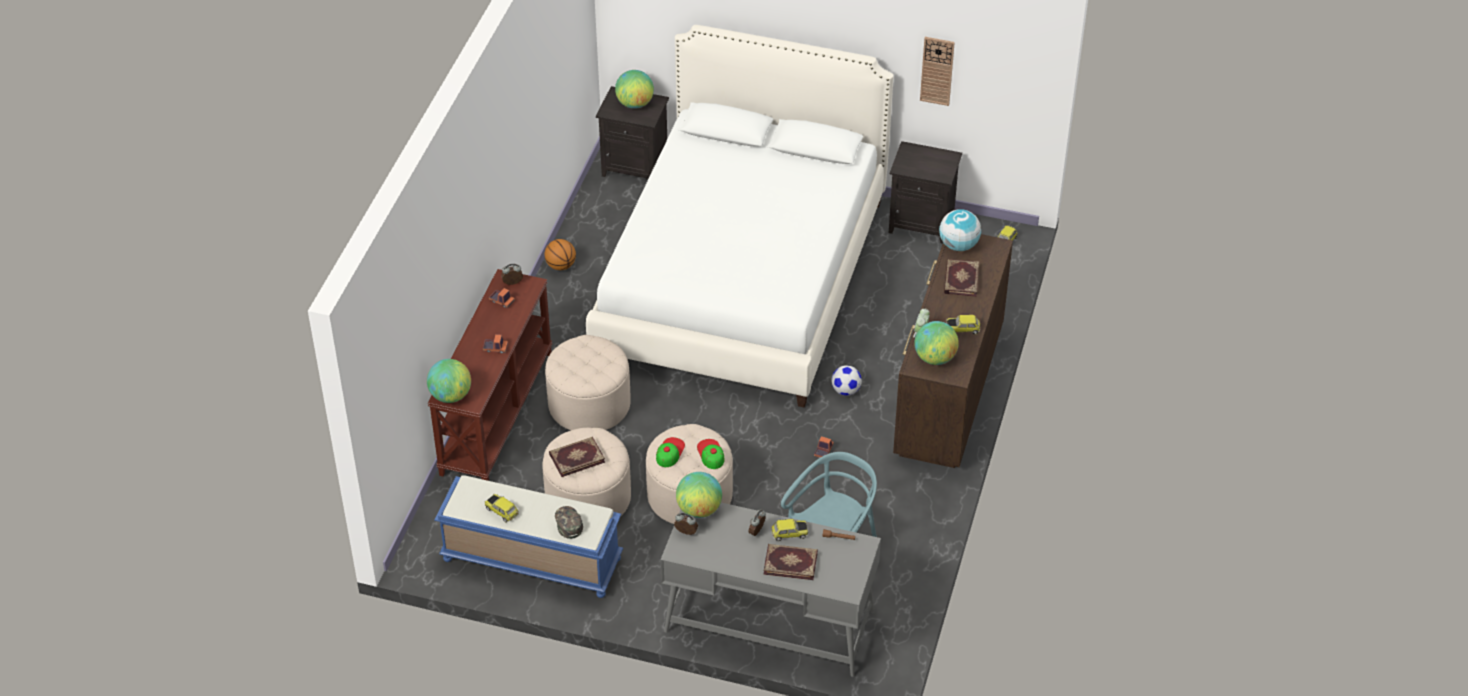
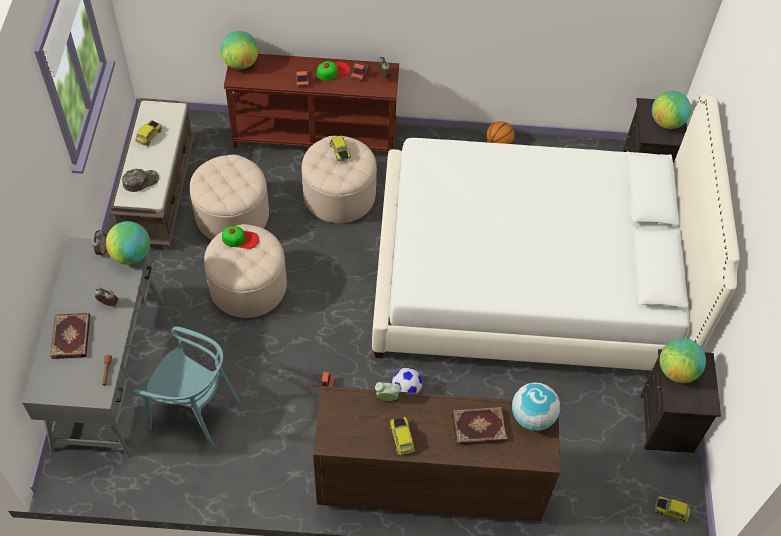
camera: 75 degrees right, 10 degrees up
blue bench [434,475,623,598] -> brown bench [111,98,195,250]
book [549,437,605,477] -> none
cap [697,439,725,469] -> cap moved to [317,61,350,81]
toy car [771,519,809,541] -> toy car moved to [330,136,351,162]
globe [914,321,959,365] -> globe moved to [660,338,706,383]
wall clock [920,37,955,106] -> none

